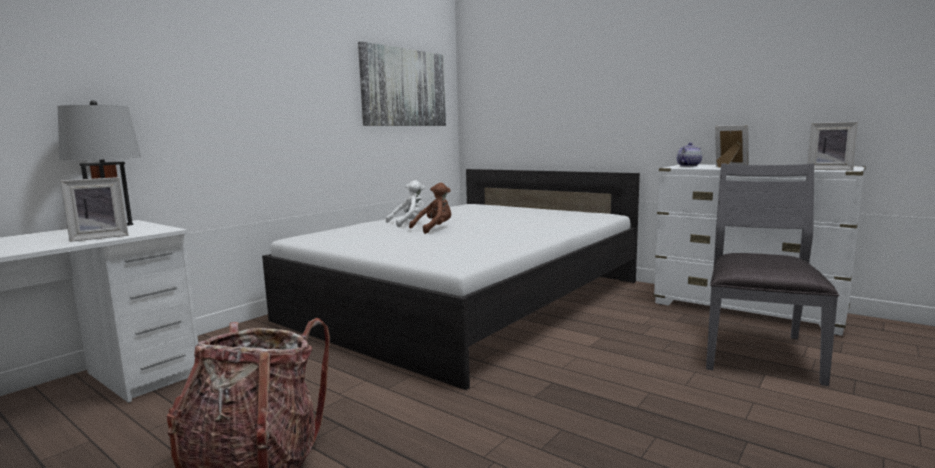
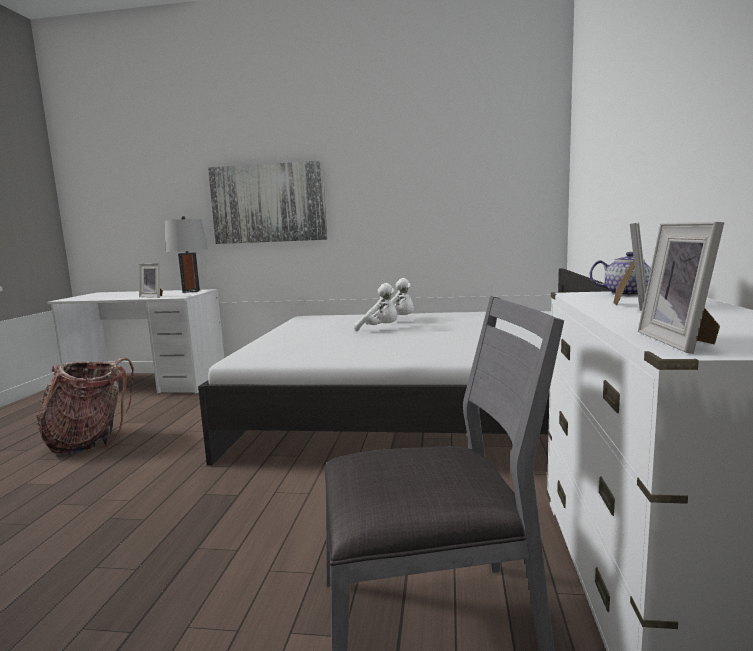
camera: 60 degrees right, 0 degrees up
picture [358,41,446,126] -> picture moved to [208,160,327,244]
brown plush toy [409,183,451,234] -> white plush toy [354,283,398,331]

